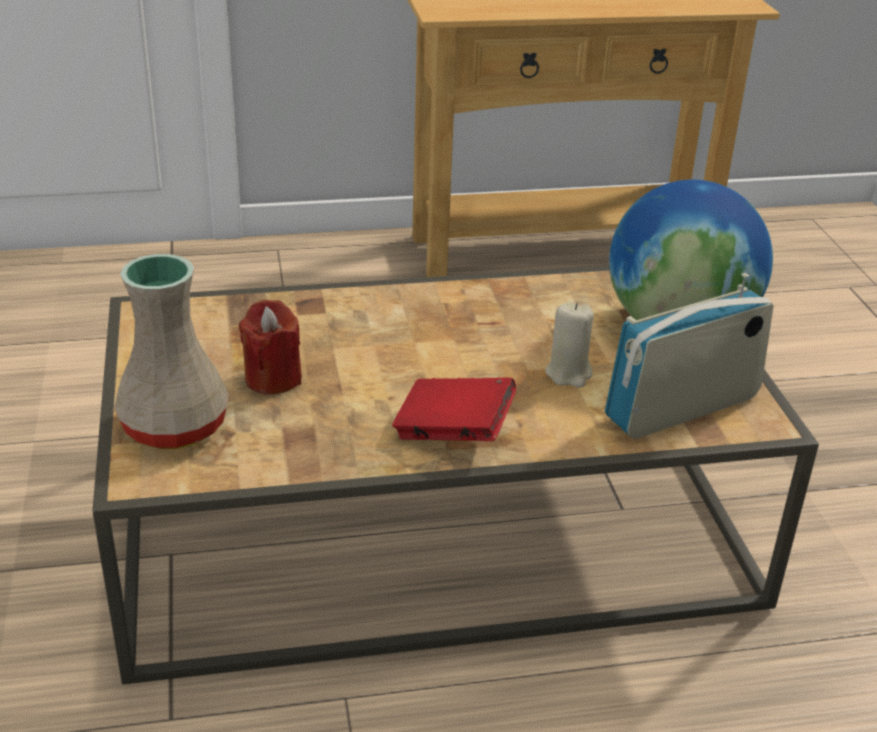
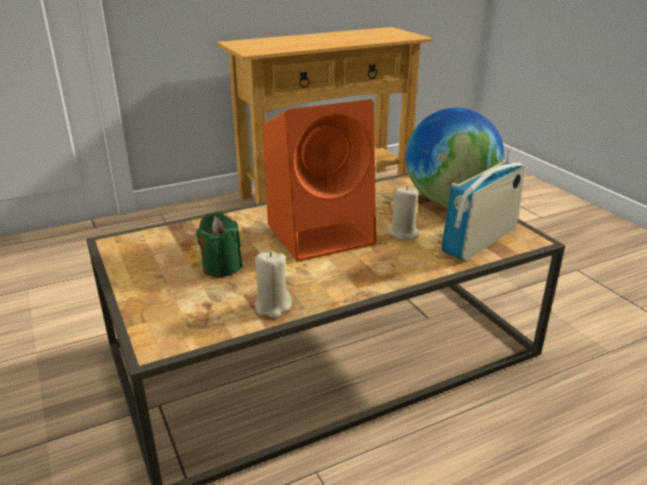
camera: 15 degrees left, 5 degrees down
beige vase [114,254,229,449] -> none
red candle [239,300,302,394] -> green candle [196,213,243,277]
red book [392,377,516,441] -> none
none -> beige candle [255,251,292,318]
none -> orange speaker [263,99,376,262]

